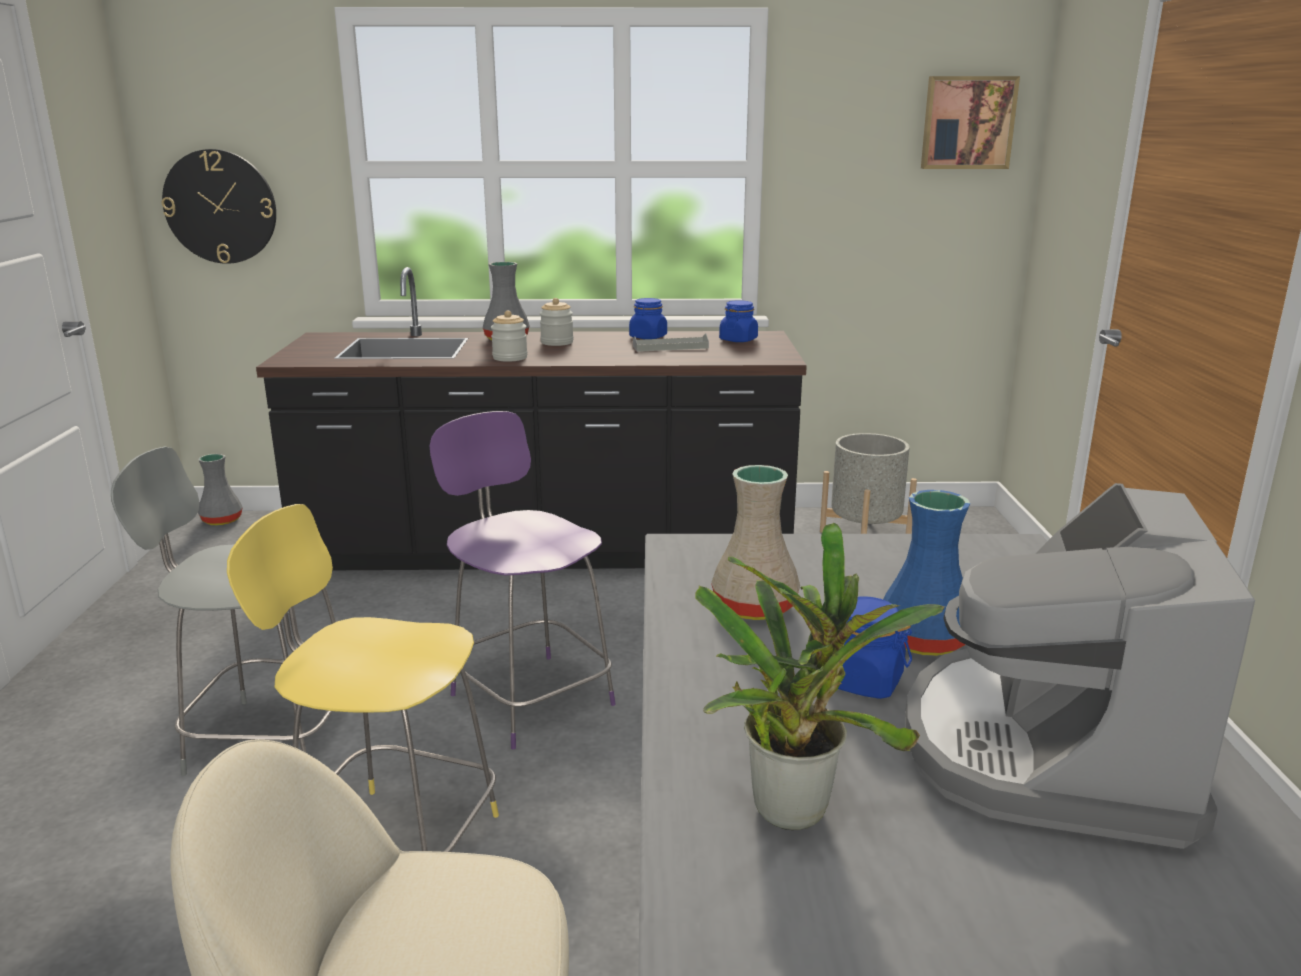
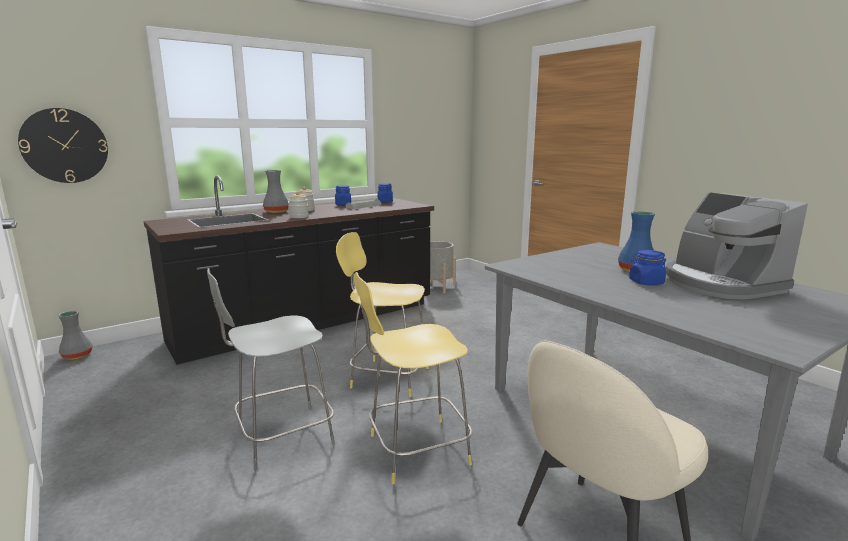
camera: 35 degrees left, 5 degrees down
purple stool [430,411,616,749] -> yellow stool [336,232,429,397]
potted plant [695,523,945,830] -> none
beige vase [711,465,800,620] -> none
picture [921,76,1020,169] -> none

